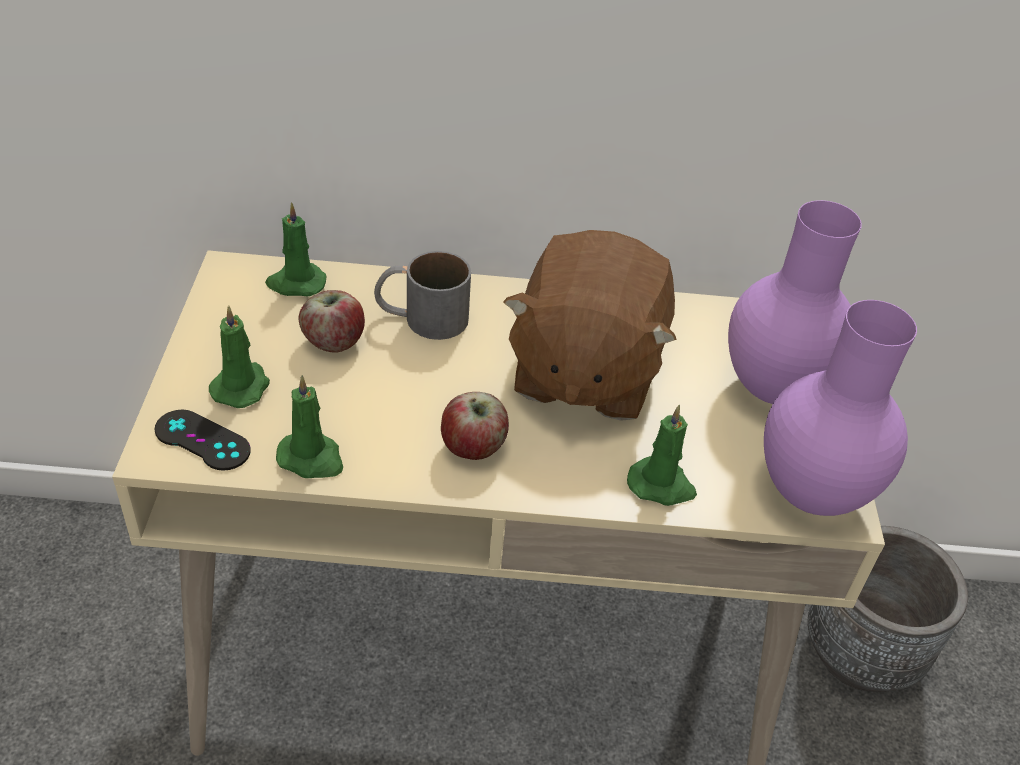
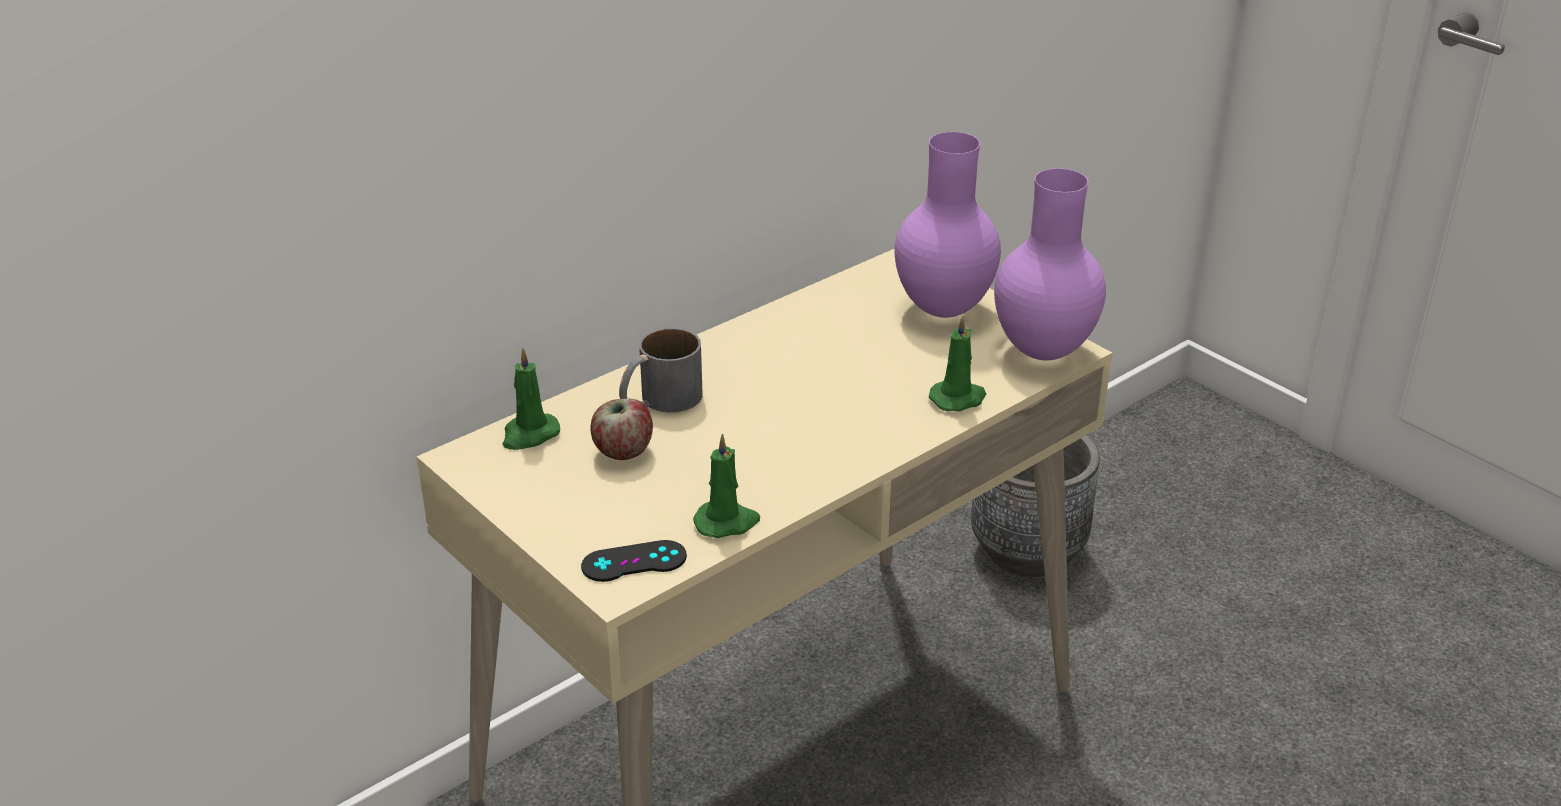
camera: 40 degrees left, 10 degrees down
green candle [209,305,270,408] -> none
apple [441,392,509,460] -> none
brown plush toy [503,230,677,421] -> none

